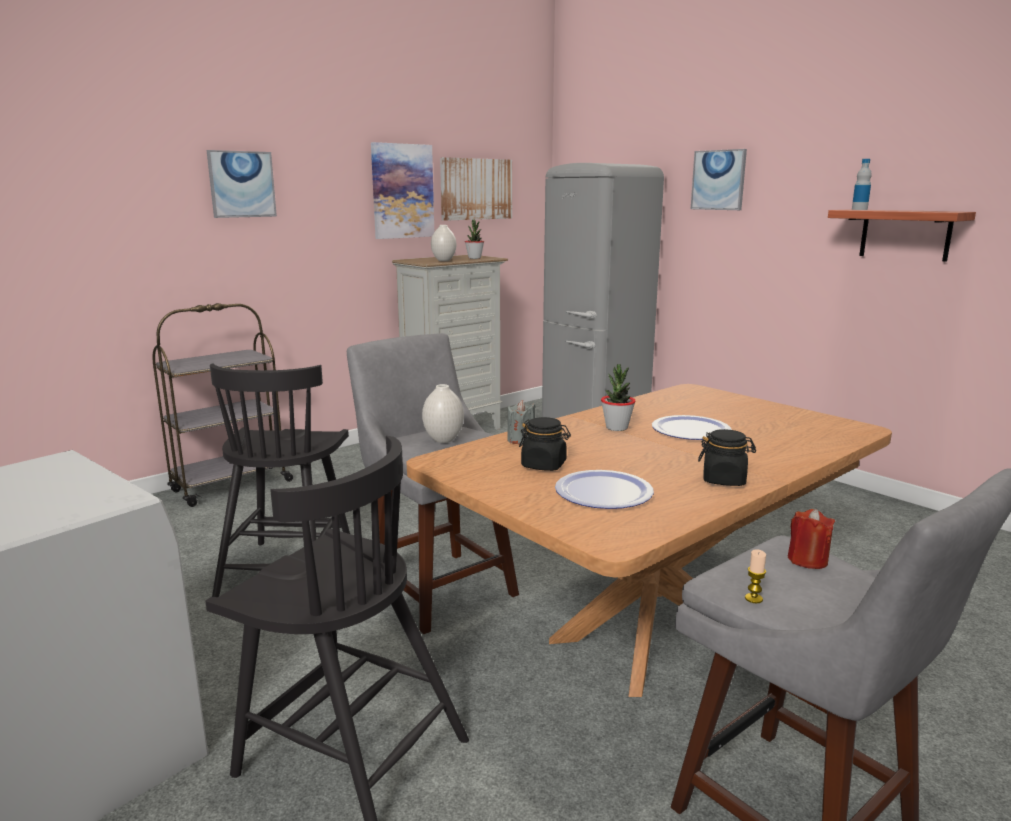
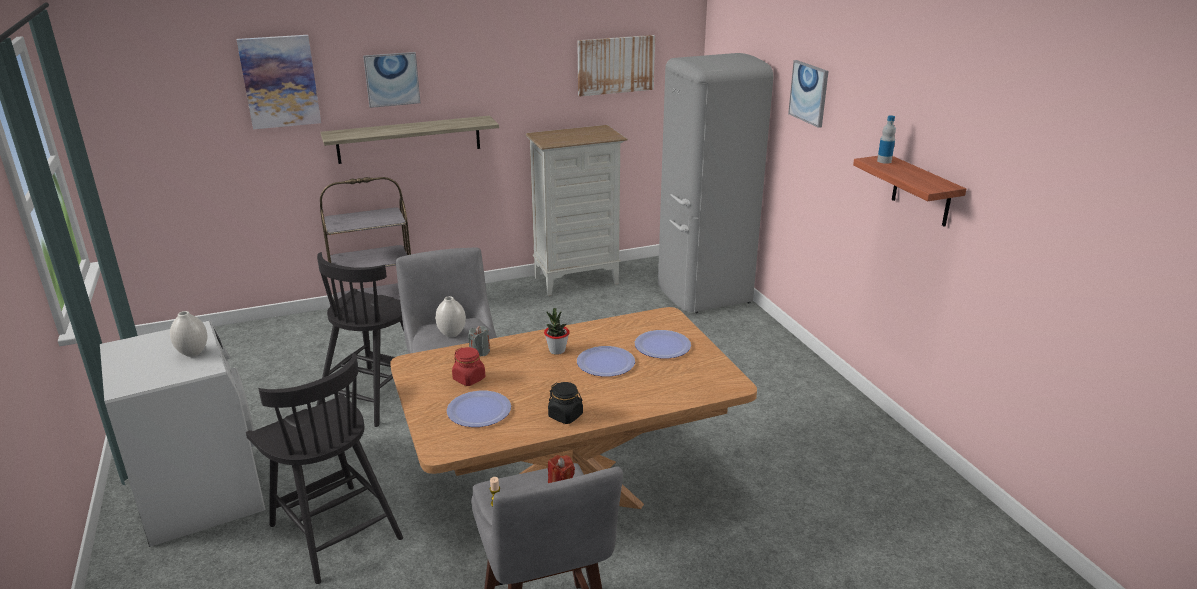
camera: 20 degrees right, 10 degrees up
picture [371,142,434,239] -> picture moved to [237,35,321,129]
white vase [431,225,456,261] -> white vase moved to [170,311,207,357]
potted plant [465,220,484,259] -> none
black jar [519,417,571,471] -> red jar [452,347,485,386]
none -> shelf [320,116,499,164]
none -> plate [635,330,691,358]

